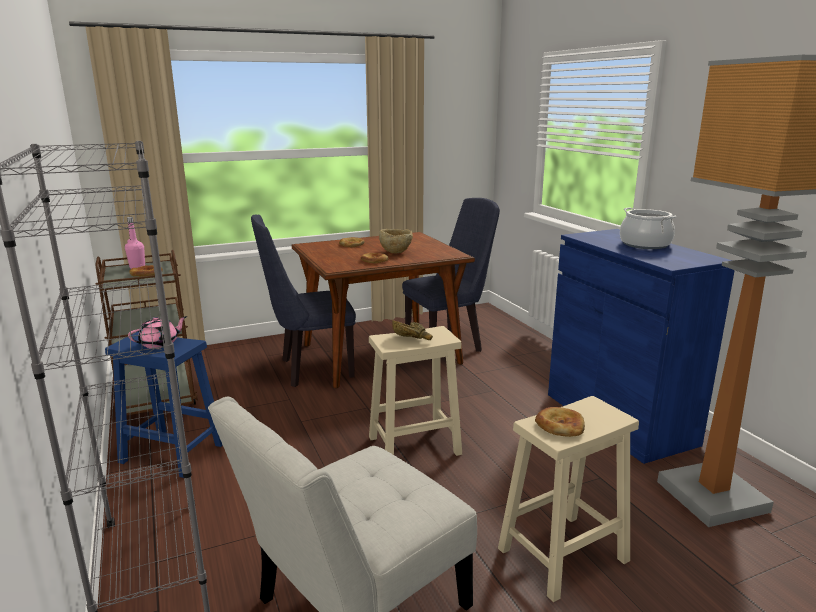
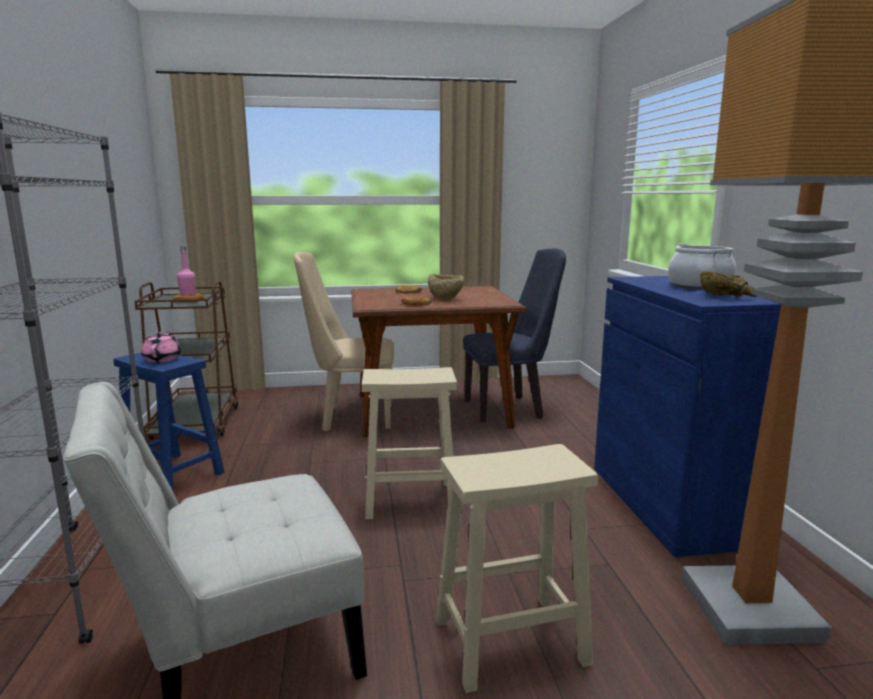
camera: 15 degrees right, 5 degrees down
pink teapot [128,316,187,348] -> pink teapot turned 75 degrees counterclockwise [141,331,181,363]
blue chair [251,215,356,387] -> beige chair [294,252,394,431]
brown bowl [392,320,433,340] -> brown bowl moved to [700,271,757,297]
bread [535,407,585,437] -> none

